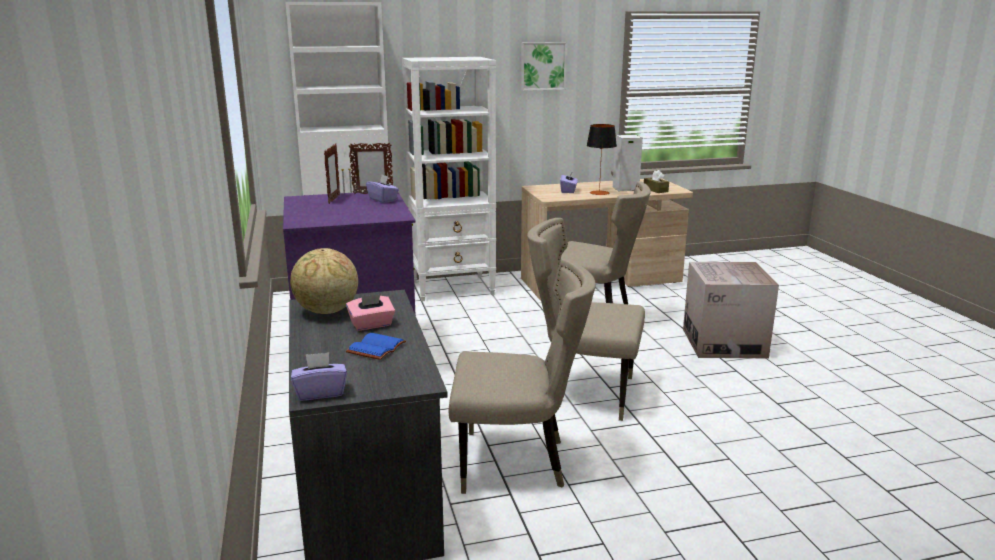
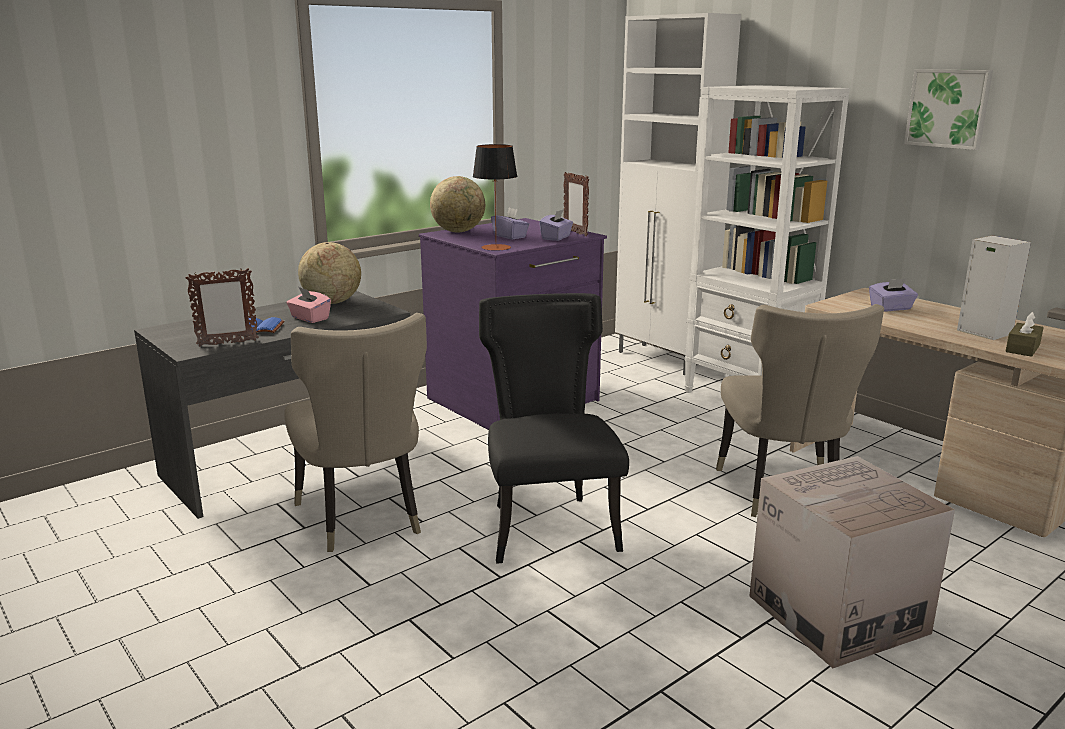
camera: 65 degrees right, 0 degrees up
purple tissue box [291,352,347,401] -> purple tissue box moved to [491,208,529,240]
picture frame [324,143,340,204] -> picture frame moved to [186,268,259,347]
beige chair [527,218,645,421] -> black chair [479,293,629,564]
table lamp [587,124,617,195] -> table lamp moved to [473,144,517,251]
none -> globe [430,176,485,232]

